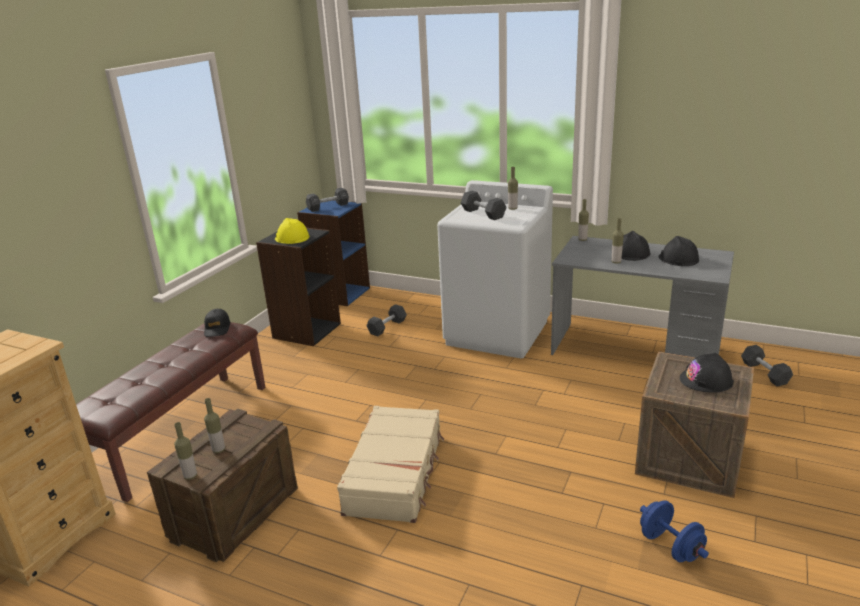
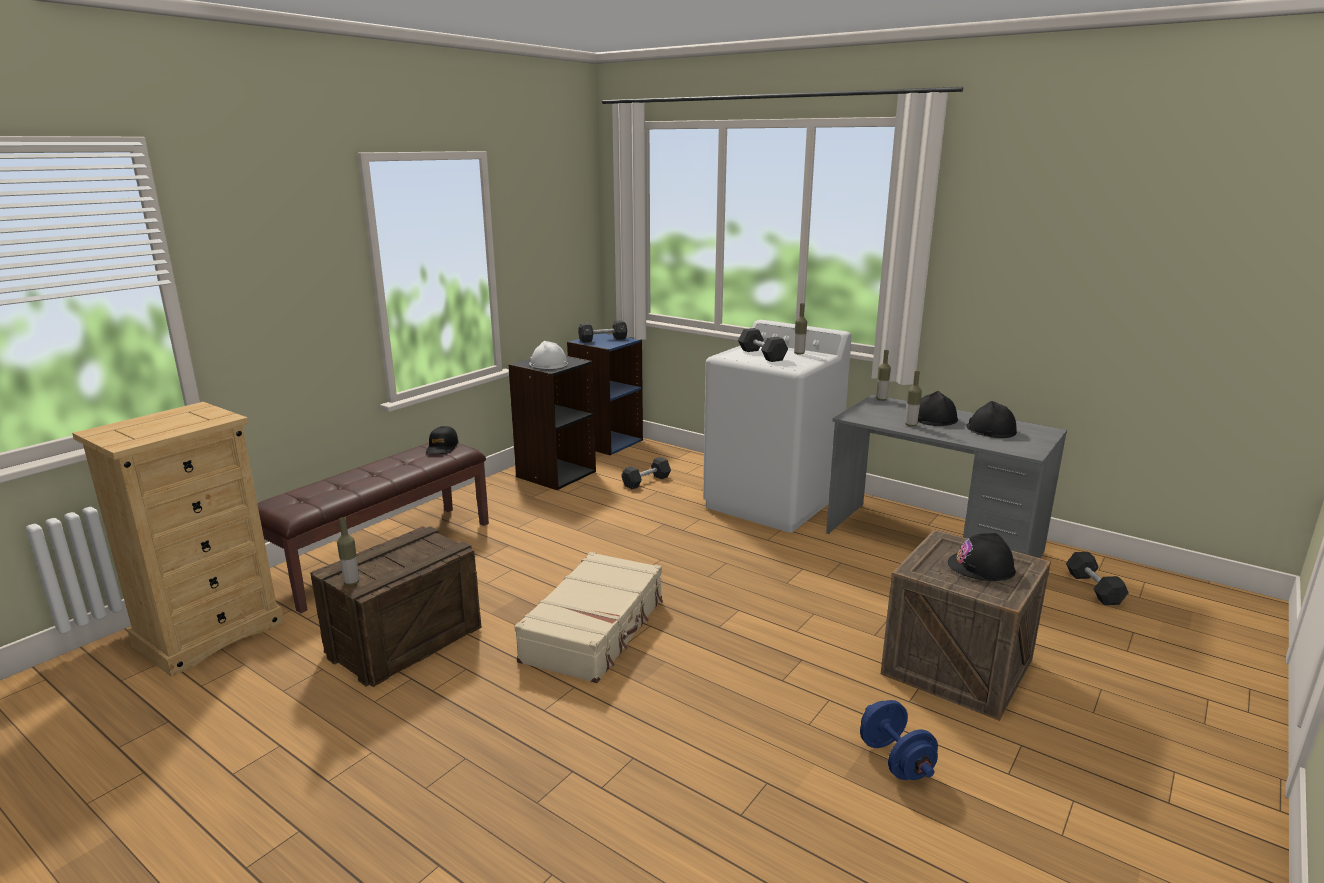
camera: 10 degrees right, 5 degrees down
bottle [204,398,225,453] -> none
yellow hard hat [275,218,309,244] -> white hard hat [529,341,568,369]

